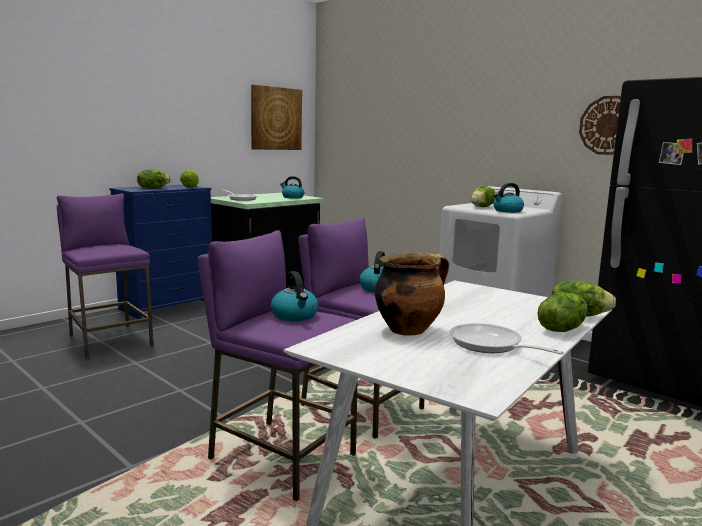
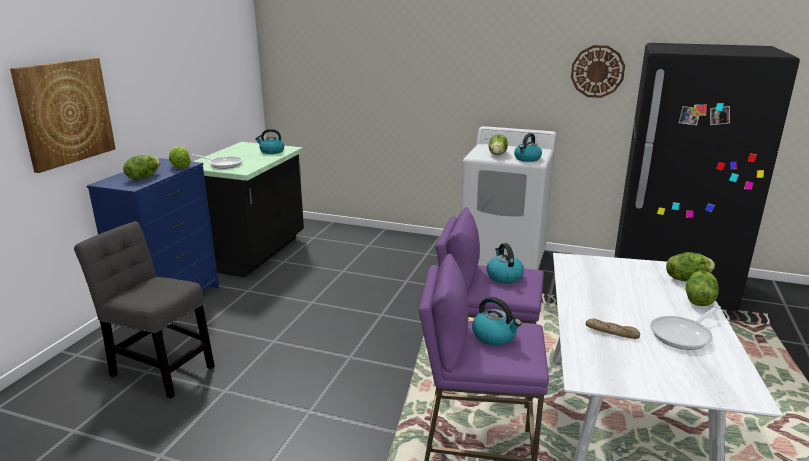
camera: 25 degrees left, 10 degrees up
purple stool [57,194,154,359] -> grey chair [74,221,215,399]
picture [251,85,302,150] -> picture moved to [10,58,116,173]
cooking pot [375,252,449,336] -> bread [585,318,640,339]
frying pan [450,323,564,355] -> frying pan turned 60 degrees counterclockwise [650,305,721,350]

